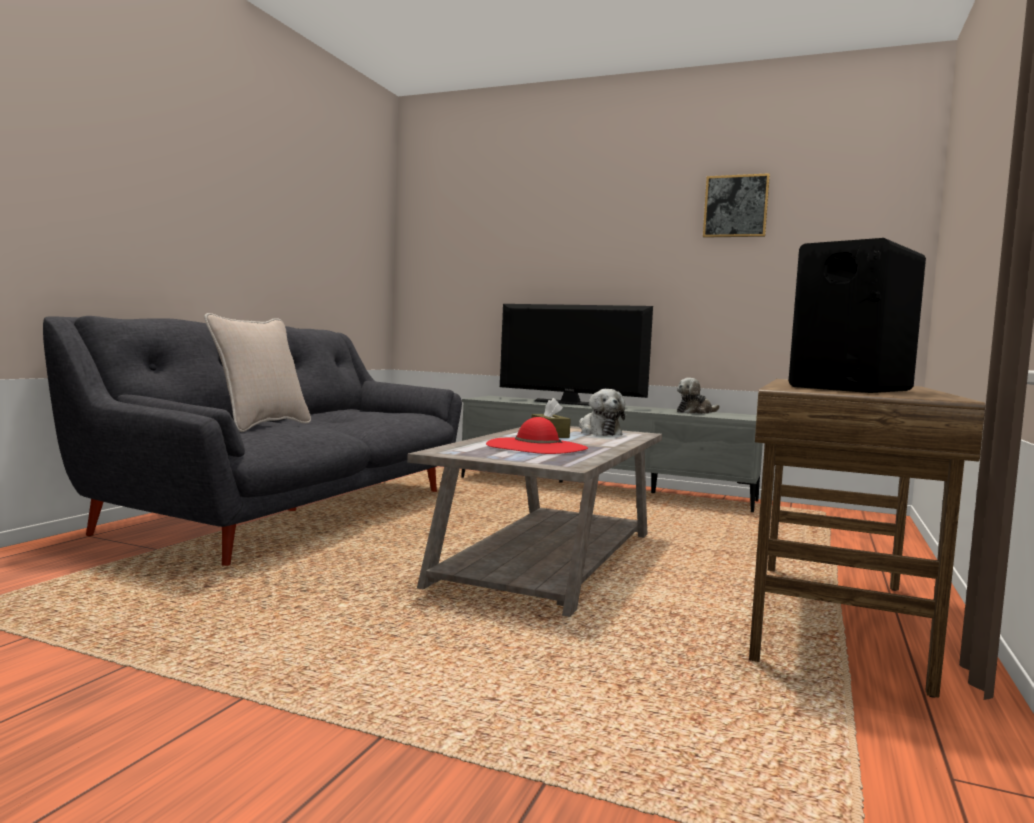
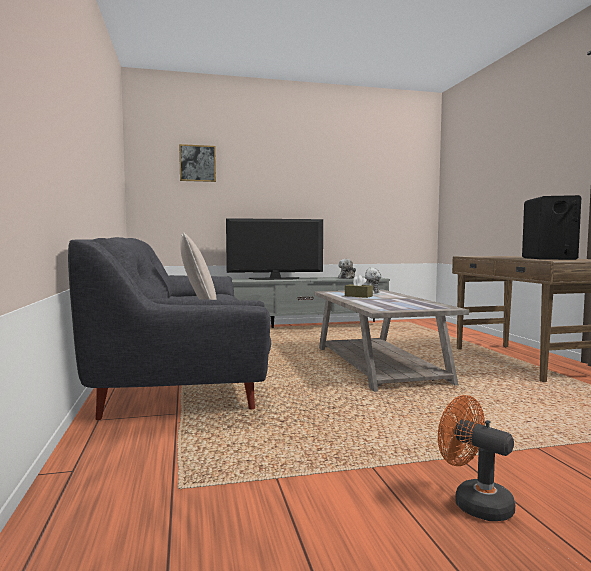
camera: 35 degrees left, 0 degrees up
red hat [486,417,588,454] -> none
picture [703,173,770,238] -> picture moved to [179,144,216,182]
none -> orange fan [438,395,515,521]

